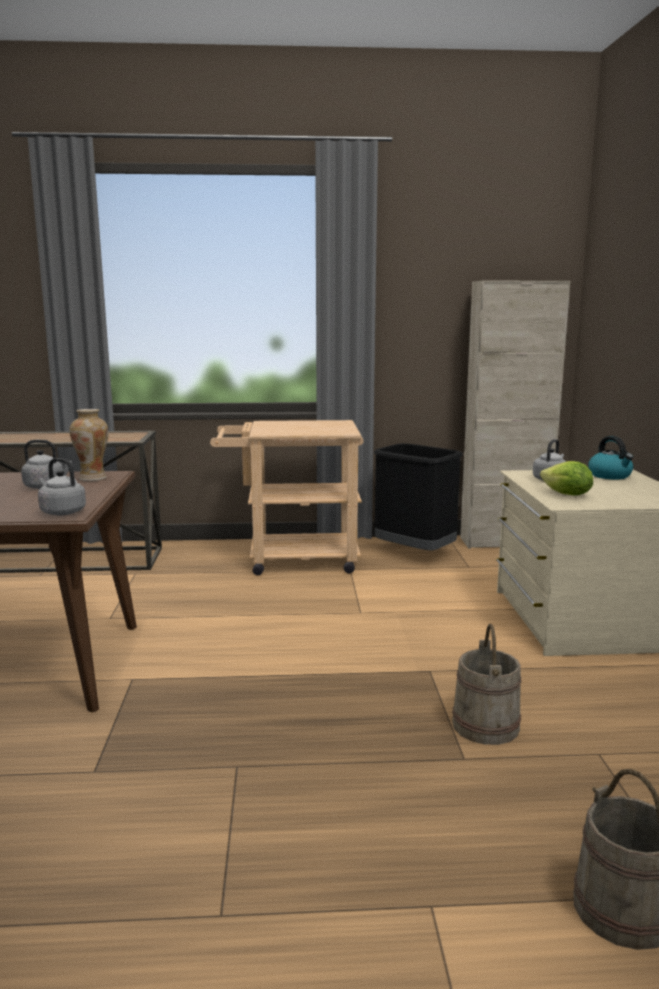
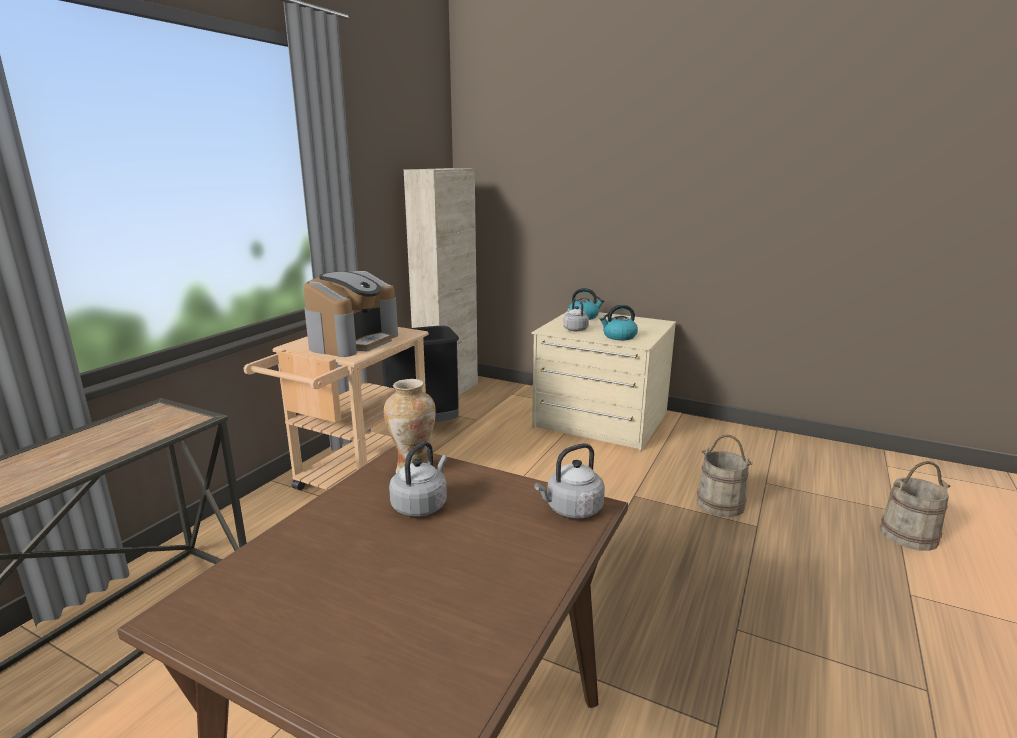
camera: 60 degrees left, 5 degrees up
lettuce [540,461,593,496] -> kettle [600,305,638,340]
none -> coffee machine [304,271,398,357]

